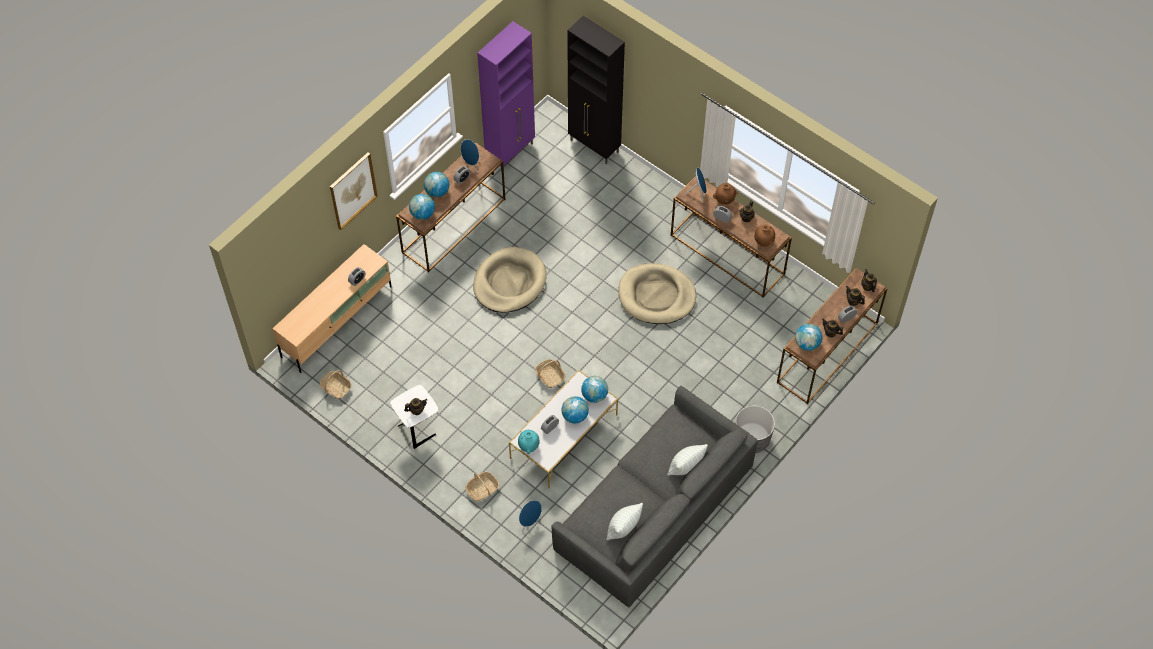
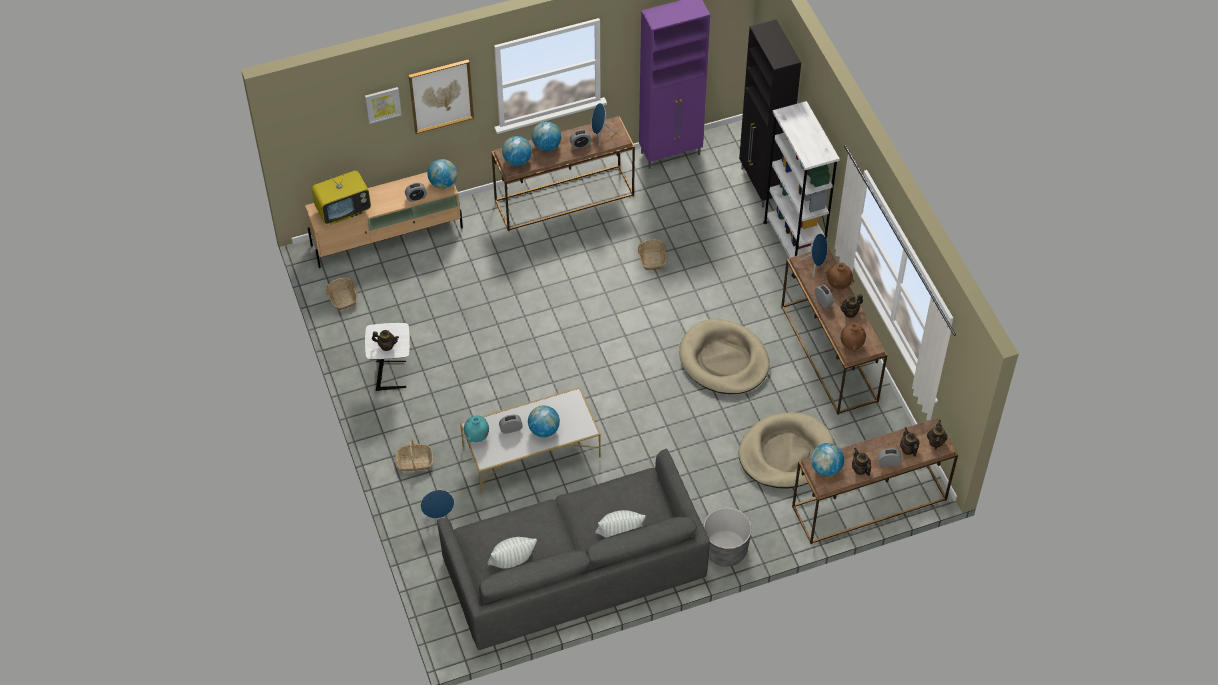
camera: 30 degrees right, 5 degrees down
beige dog bed [473,247,546,313] -> beige dog bed moved to [739,412,834,488]
basket [535,359,566,388] -> basket moved to [638,239,667,270]
globe [581,376,608,403] -> globe moved to [427,159,457,189]
none -> television [312,171,371,225]
none -> picture [365,87,402,124]
none -> white bookcase [763,101,840,277]

